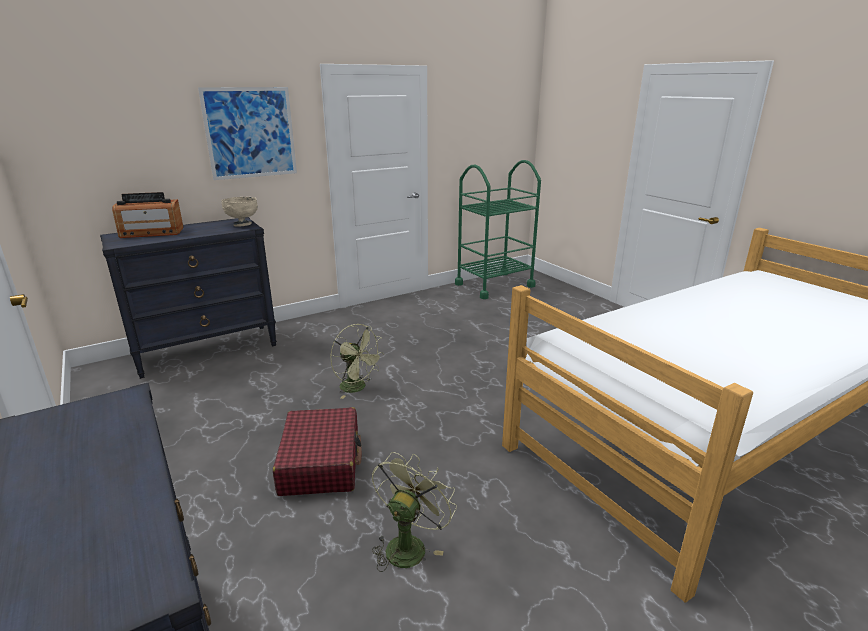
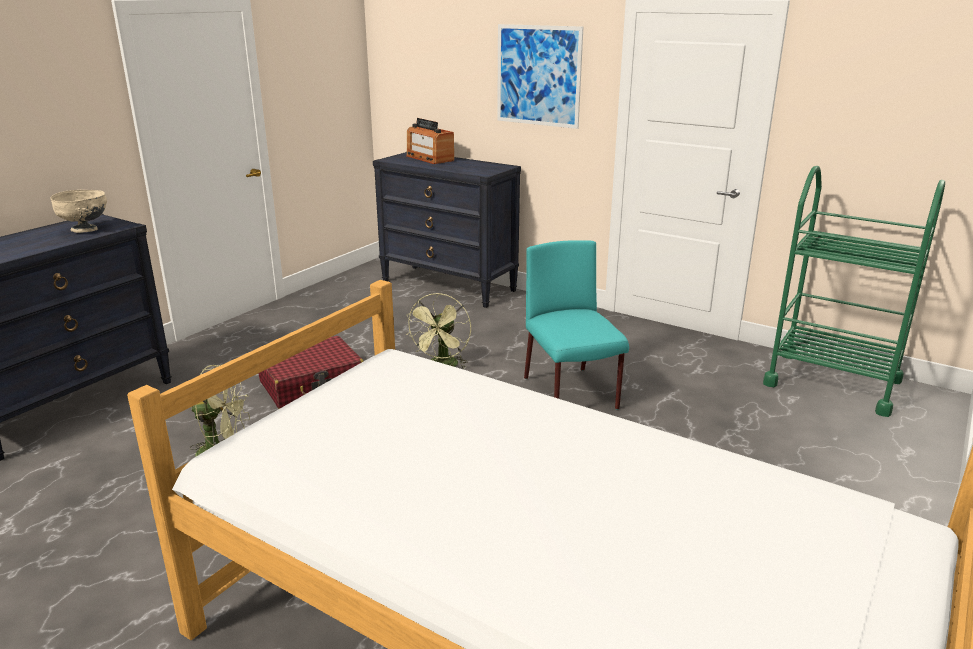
camera: 65 degrees right, 0 degrees up
beige bowl [221,197,258,227] -> beige bowl moved to [51,190,107,233]
none -> turquoise chair [524,240,629,410]

